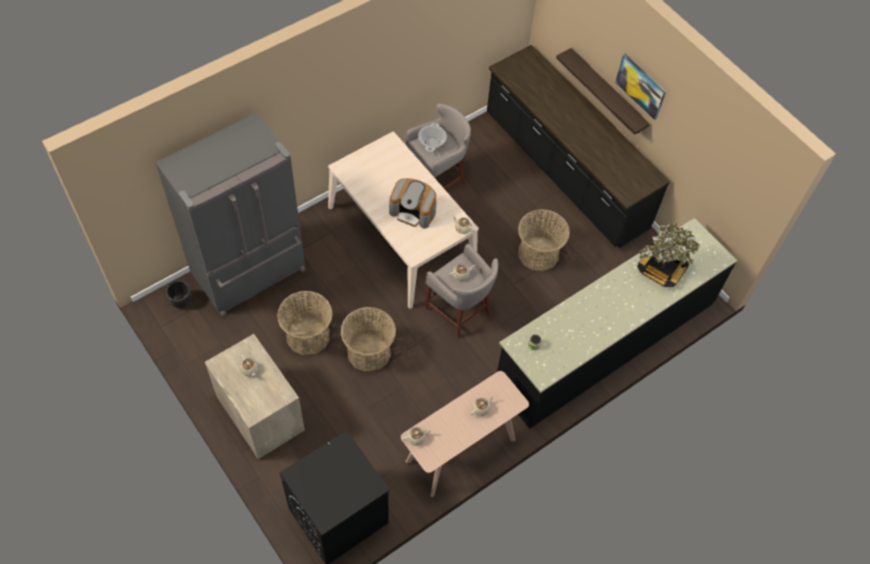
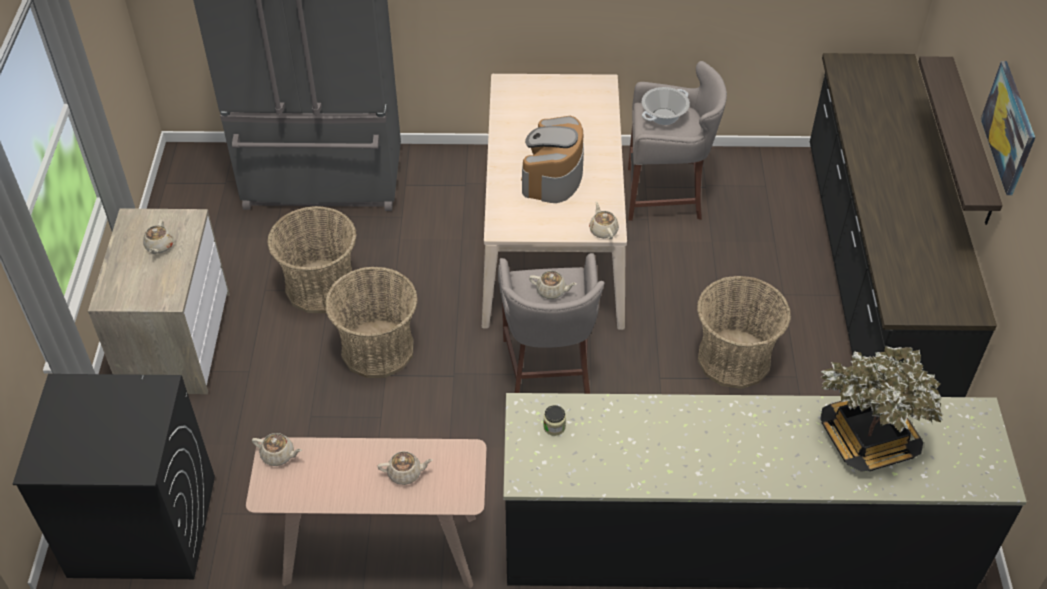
camera: 40 degrees right, 10 degrees down
black planter [166,280,192,308] -> none
coffee machine [389,178,437,229] -> coffee machine turned 45 degrees clockwise [521,116,584,203]

